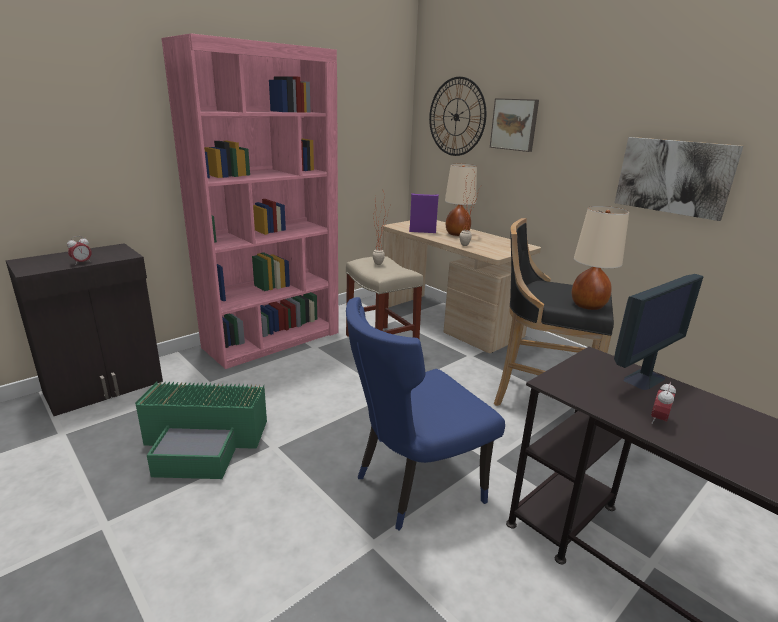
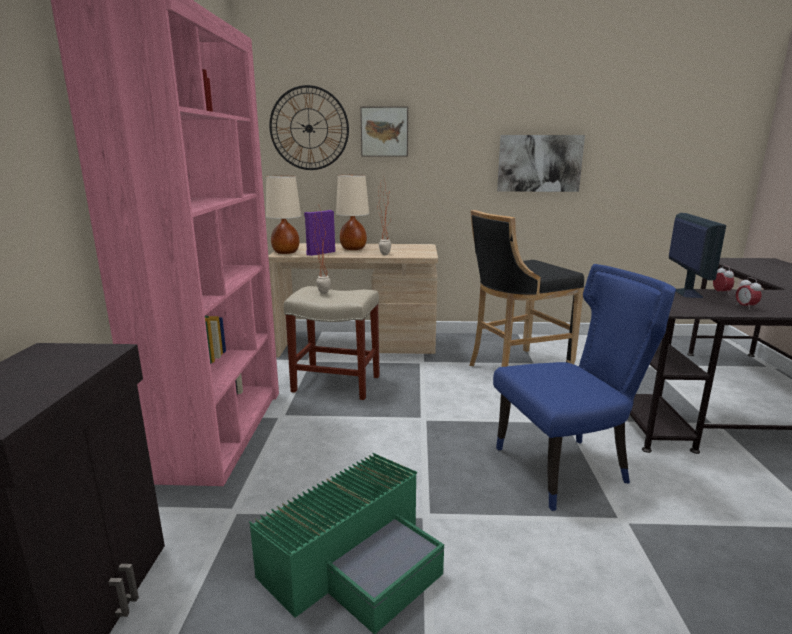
camera: 45 degrees left, 5 degrees down
alarm clock [67,236,91,264] -> alarm clock moved to [713,265,734,295]
blue chair [346,297,505,530] -> blue chair turned 120 degrees counterclockwise [493,264,676,511]
beige table lamp [572,206,629,310] -> beige table lamp moved to [266,176,301,254]

